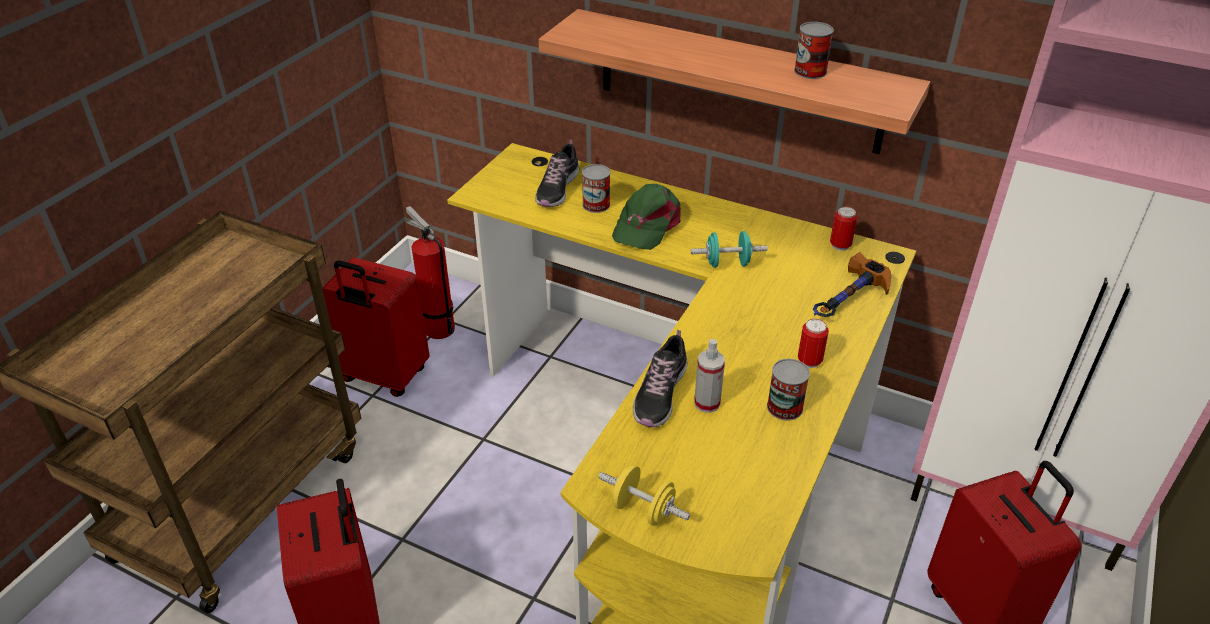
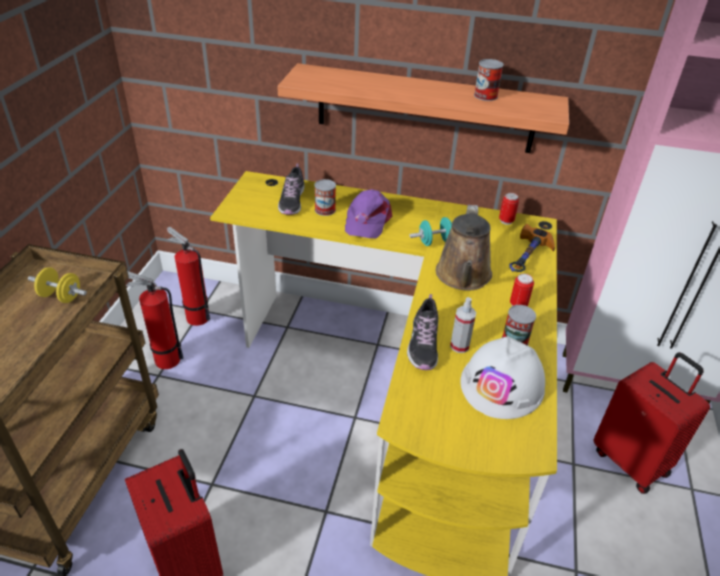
camera: 15 degrees left, 0 degrees up
red suitcase [322,258,430,397] -> fire extinguisher [126,271,184,369]
yellow dumbbell [599,465,690,526] -> yellow dumbbell moved to [28,267,87,303]
green cap [612,184,681,250] -> purple cap [345,189,392,238]
none -> brown watering can [436,205,492,290]
none -> white hard hat [460,337,545,419]

